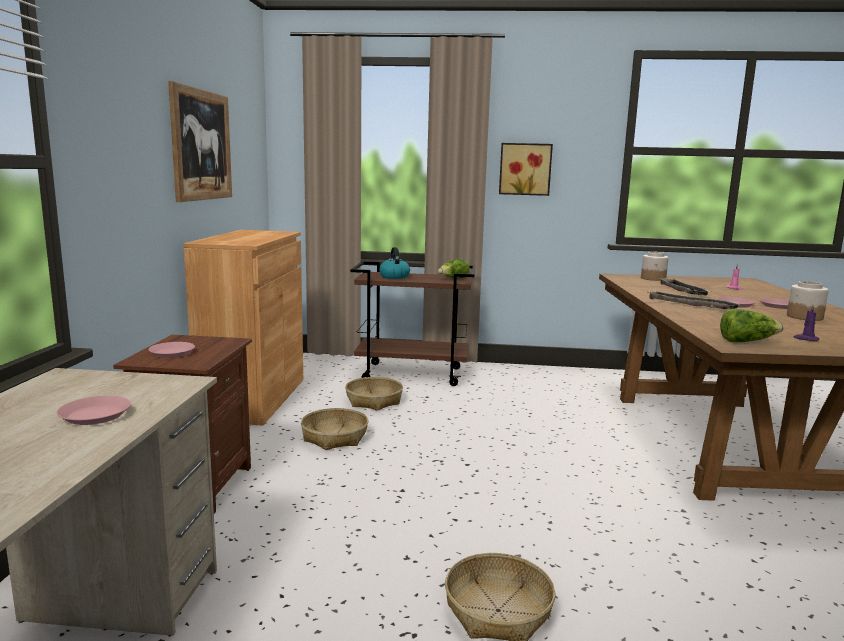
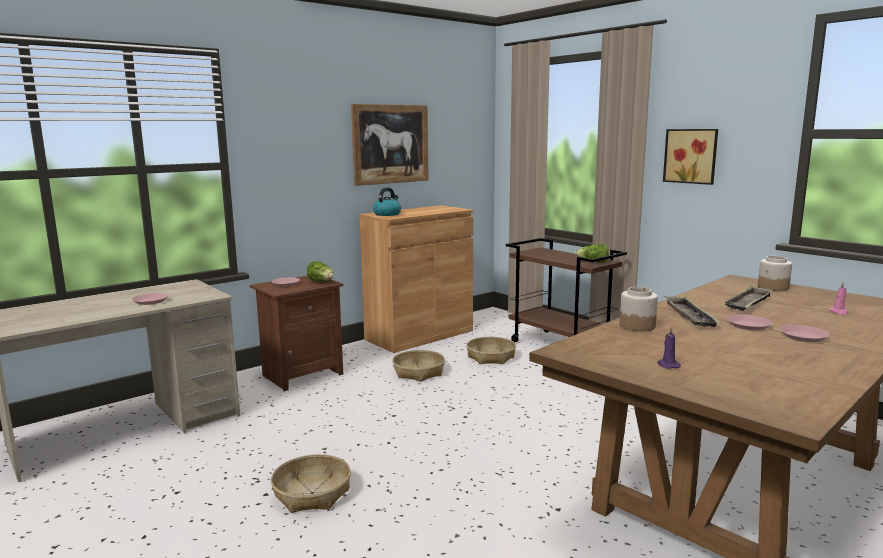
camera: 45 degrees right, 0 degrees up
kettle [379,247,410,279] -> kettle moved to [373,187,401,216]
lettuce [720,309,784,343] -> lettuce moved to [307,261,334,282]
jar [787,281,829,321] -> jar moved to [619,287,658,331]

